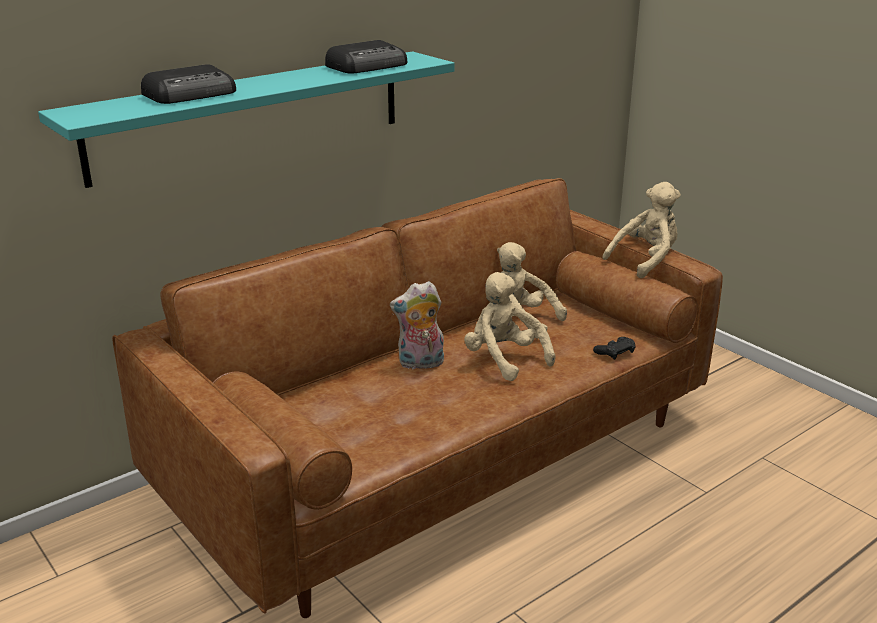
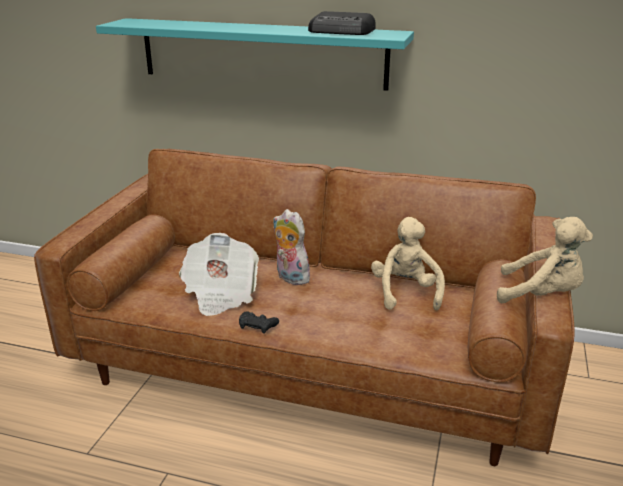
camera: 55 degrees right, 0 degrees up
radio [141,64,236,104] -> none
beige plush toy [464,272,556,381] -> none
black game controller [593,337,635,360] -> black game controller moved to [239,311,279,334]
none -> newspaper [179,233,259,316]

